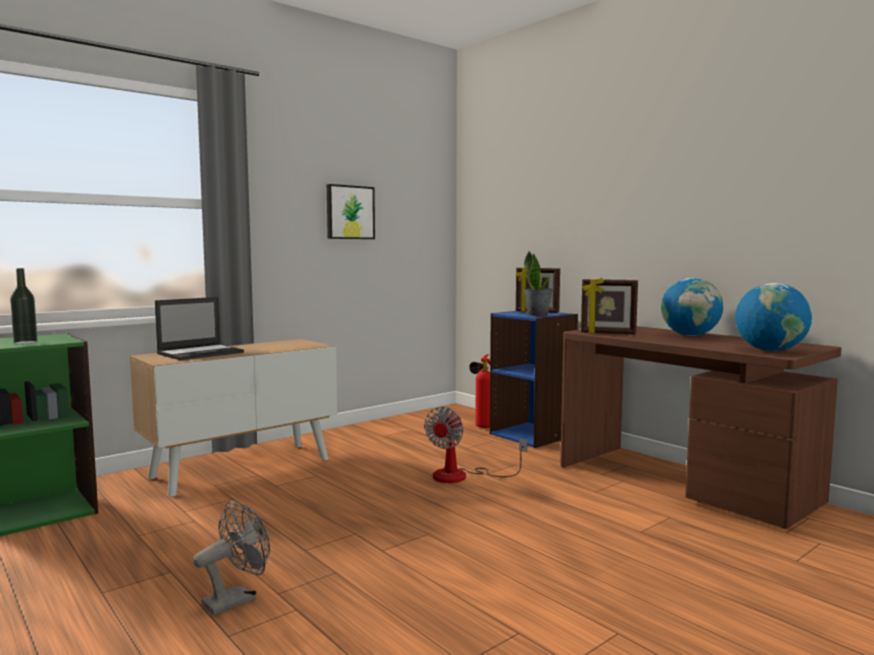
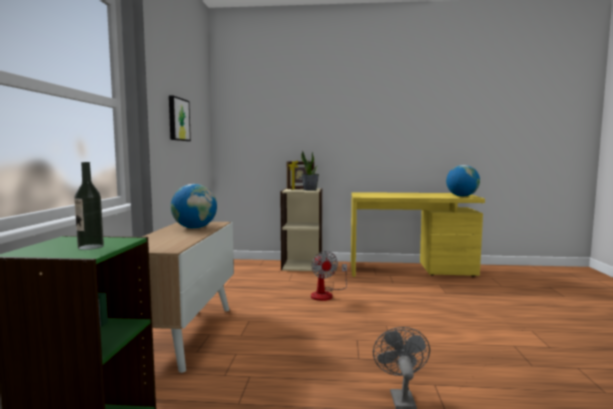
camera: 45 degrees left, 0 degrees up
laptop [155,297,244,360] -> none
fire extinguisher [469,354,490,428] -> none
blue bookcase [490,311,578,448] -> beige bookcase [280,188,323,271]
brown desk [560,326,842,528] -> yellow desk [351,192,485,277]
picture frame [581,278,638,335] -> none
globe [661,278,723,336] -> globe moved to [171,184,217,229]

